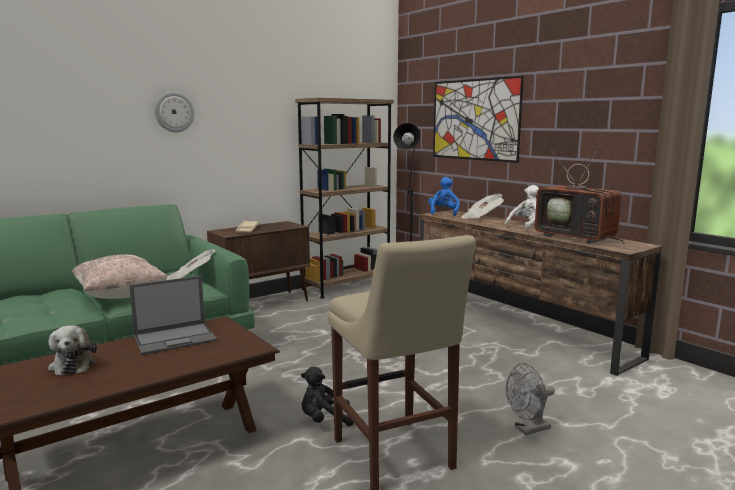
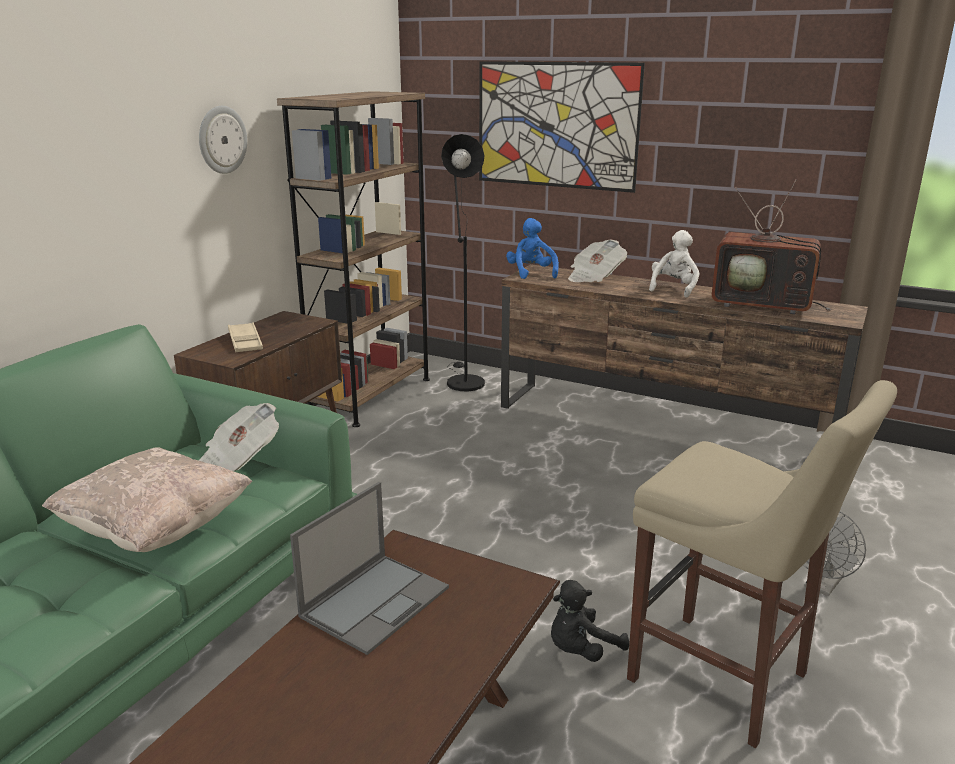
camera: 25 degrees left, 10 degrees up
plush toy [48,325,97,376] -> none
wall clock [155,92,195,132] -> wall clock moved to [199,106,247,174]

